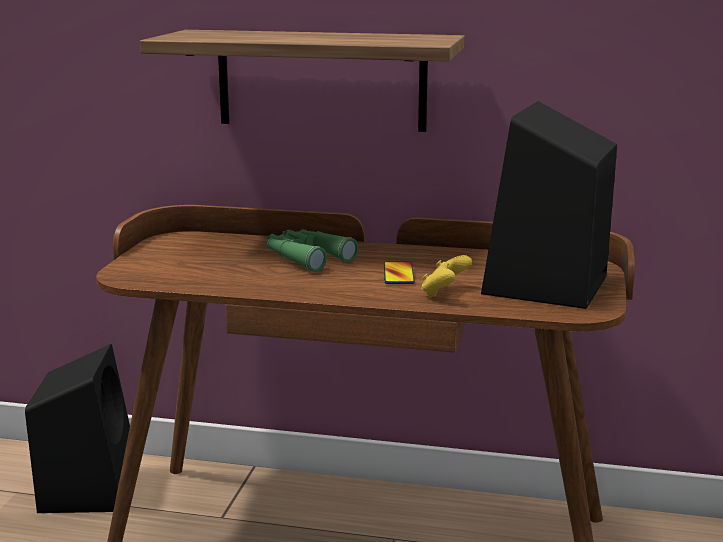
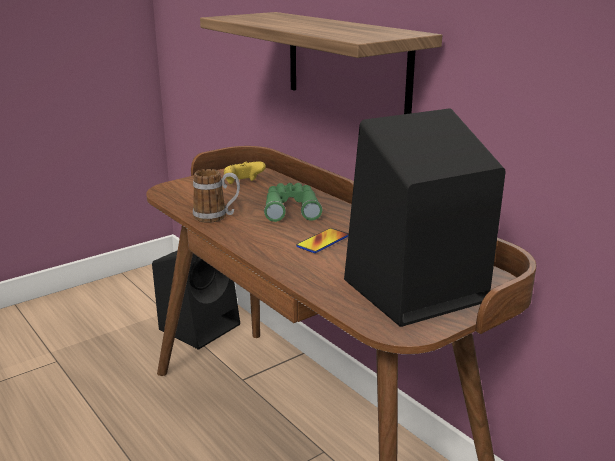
camera: 40 degrees right, 5 degrees up
yellow game controller [421,255,472,298] -> yellow game controller moved to [224,162,266,184]
none -> mug [193,169,240,223]

